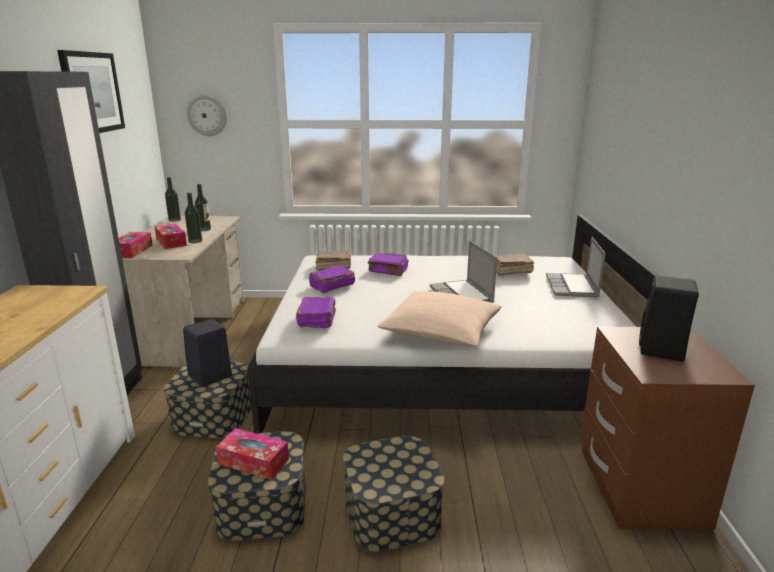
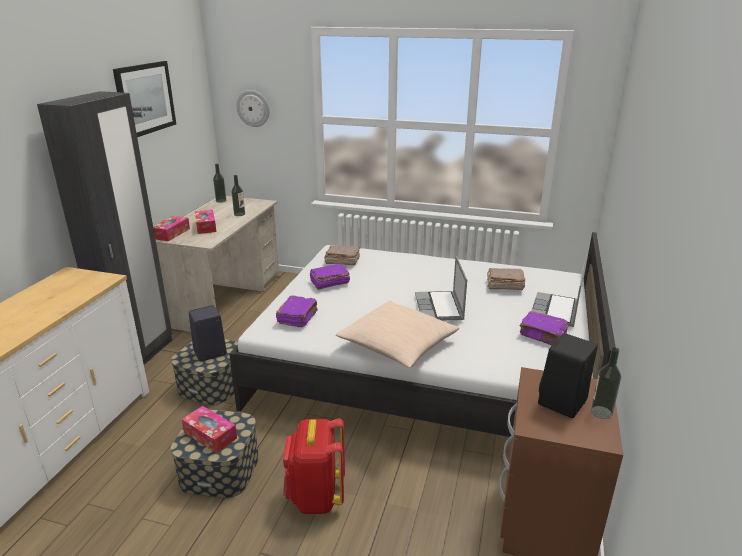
camera: 15 degrees right, 5 degrees up
bottle [185,193,202,243] -> bottle moved to [591,347,621,419]
storage box [343,436,445,552] -> red backpack [283,418,345,514]
purple book [368,253,409,276] -> purple book moved to [520,311,568,345]

